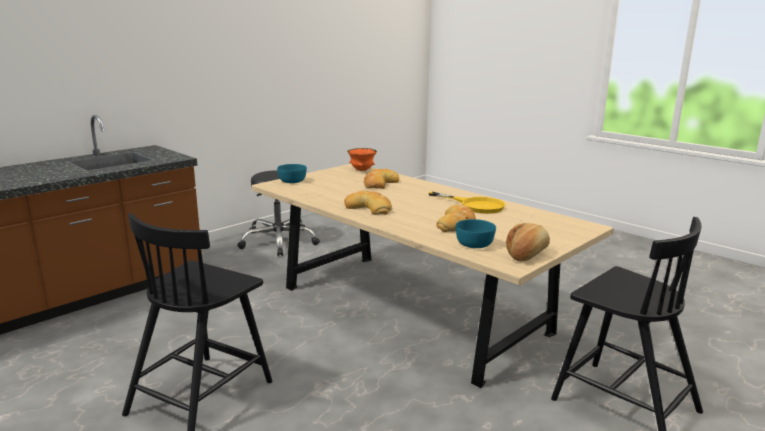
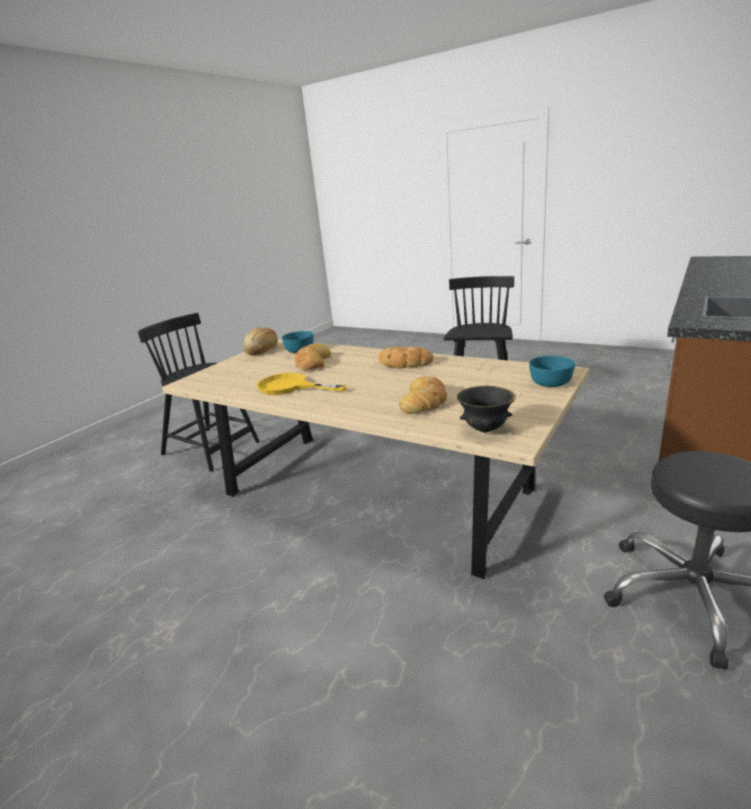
camera: 170 degrees right, 5 degrees up
orange bowl [347,148,377,171] -> black bowl [457,385,516,433]

